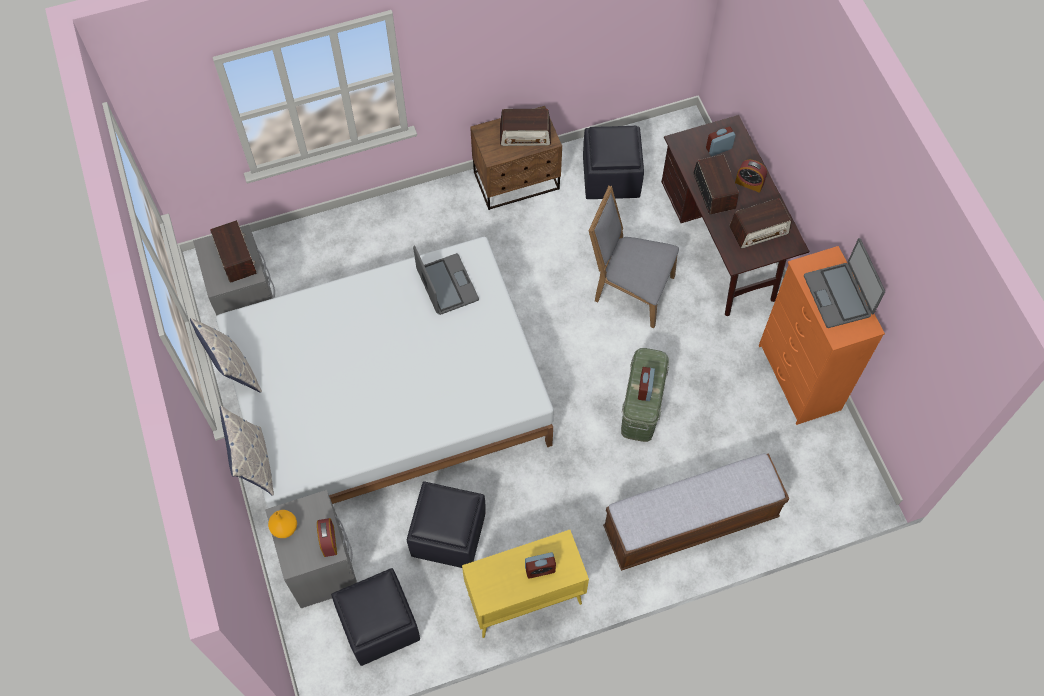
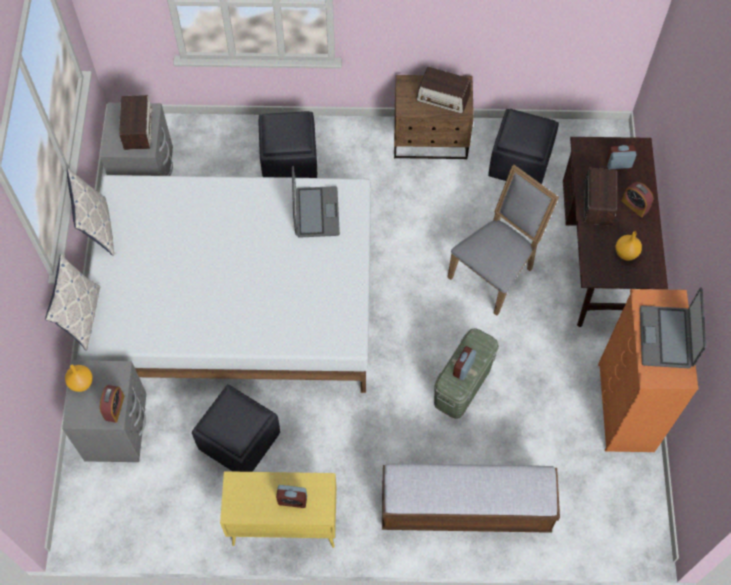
camera: 20 degrees right, 0 degrees up
black ottoman [331,568,420,666] -> black ottoman moved to [259,111,317,178]
grey chair [589,186,679,328] -> grey chair turned 90 degrees clockwise [447,164,559,316]
radio [729,198,792,249] -> orange vase [616,231,642,261]

